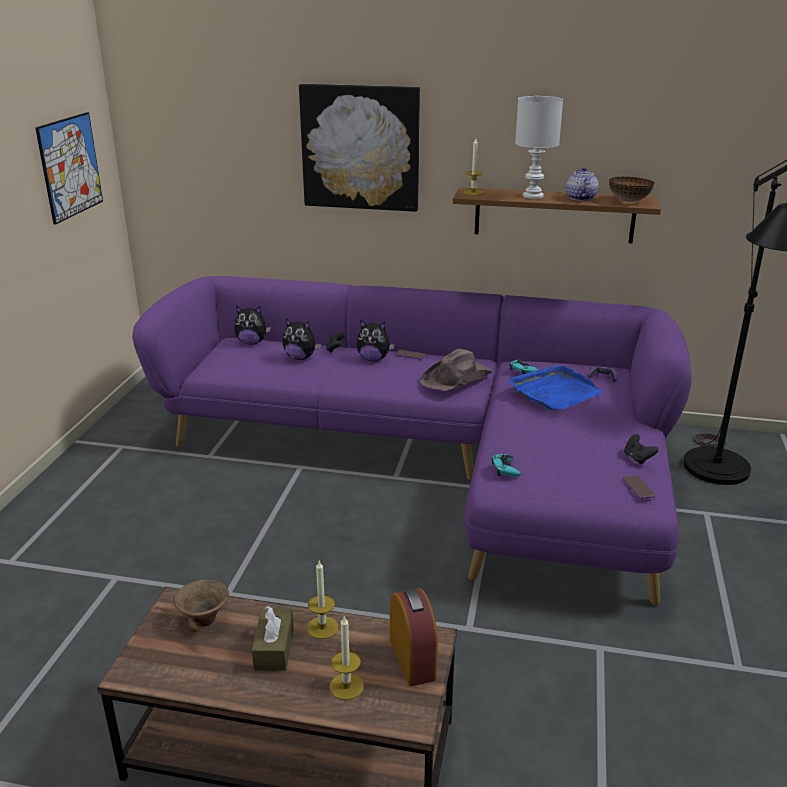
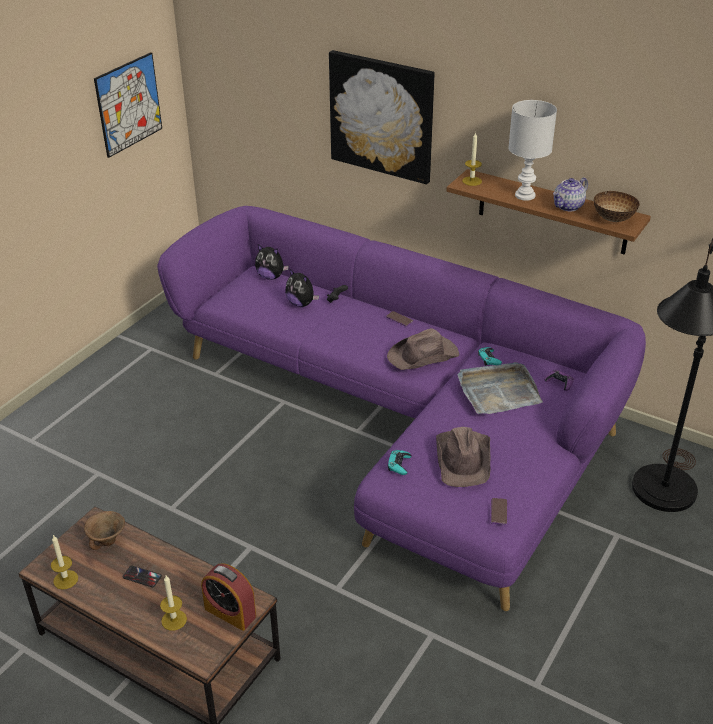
camera: 20 degrees right, 10 degrees up
brown tissue box [252,606,294,671] -> phone [123,565,162,587]
candle [307,561,338,639] -> candle moved to [51,535,78,590]
plush toy [357,320,395,361] -> none
alarm clock [390,588,438,686] -> alarm clock turned 120 degrees clockwise [201,563,256,631]
blue tray [509,365,603,411] -> grey tray [457,362,543,414]
teapot [566,167,599,201] -> teapot turned 150 degrees counterclockwise [553,177,588,211]
black game controller [624,434,659,464] -> none
none -> brown hat [436,427,490,487]

